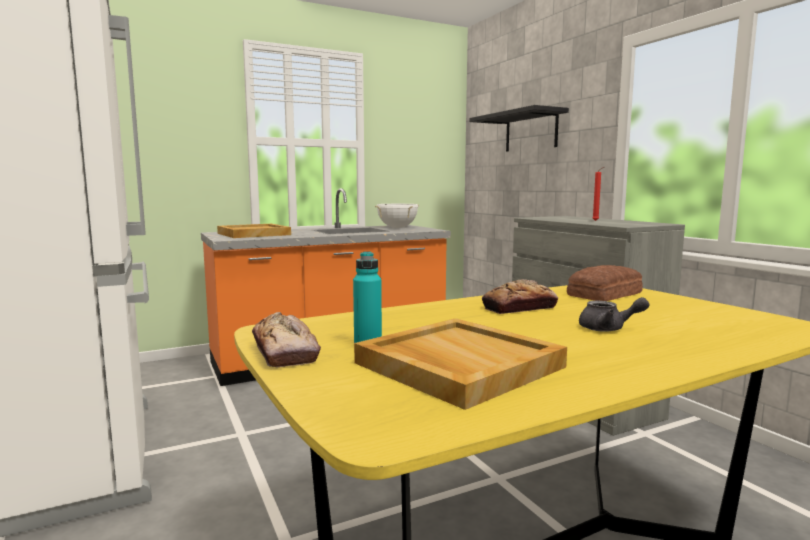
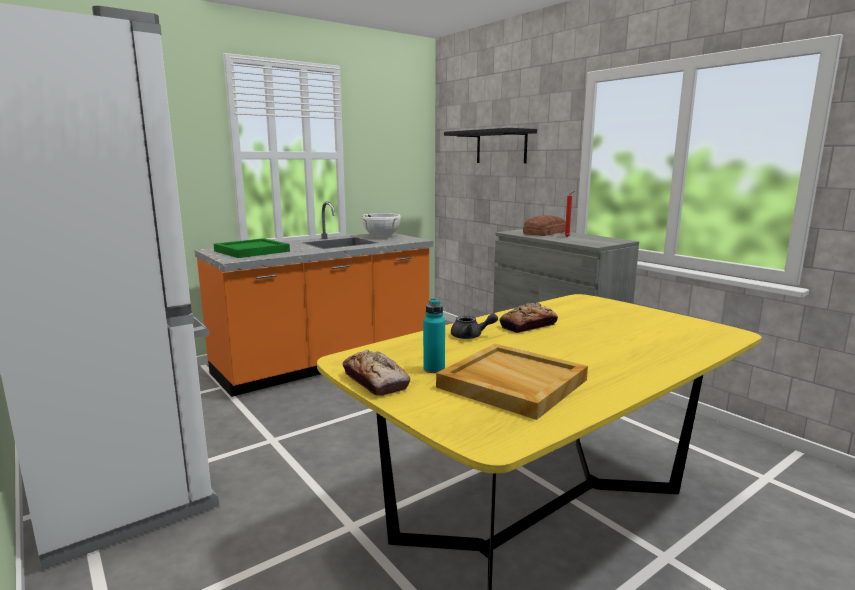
camera: 10 degrees left, 5 degrees up
beige tray [217,224,291,238] -> green tray [214,238,290,258]
bread [567,265,643,301] -> bread moved to [523,215,566,236]
grey teapot [579,297,649,332] -> grey teapot moved to [451,313,498,339]

